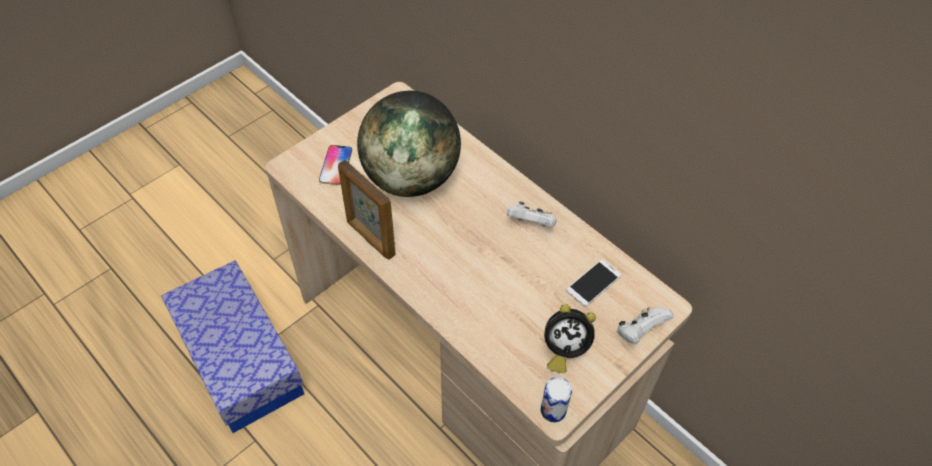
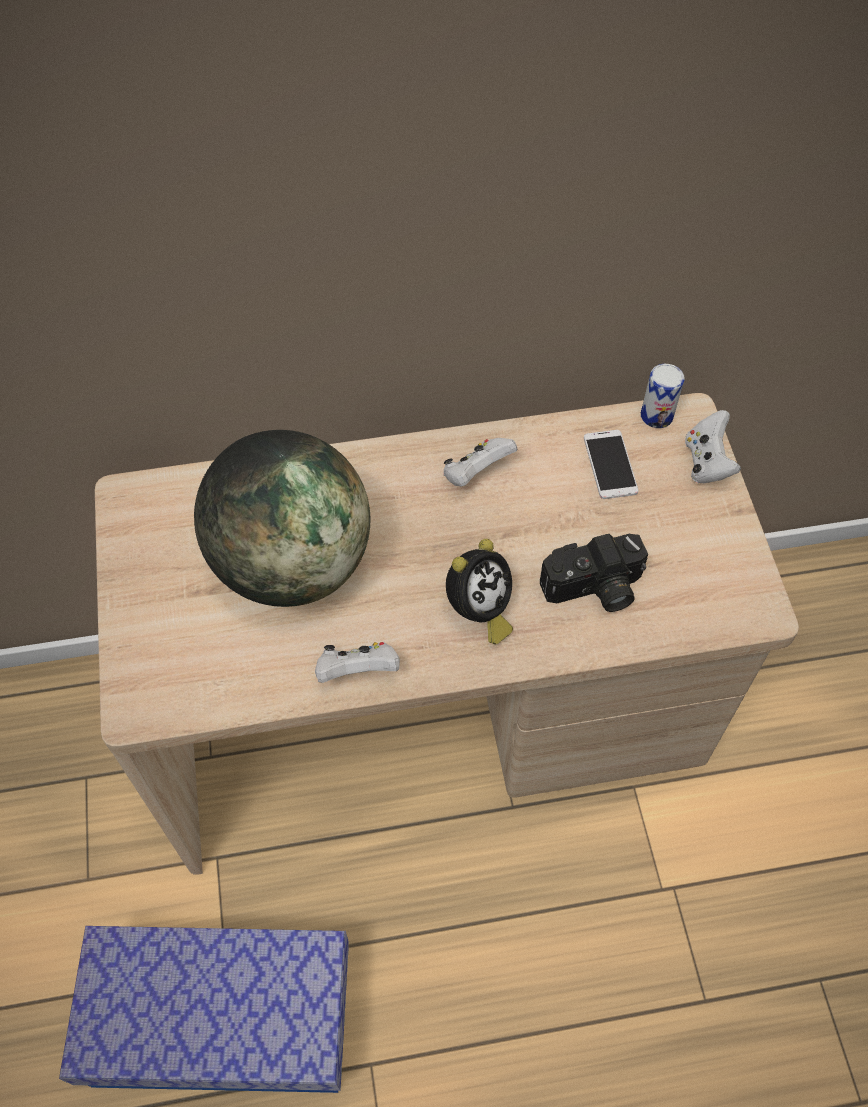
camera: 55 degrees left, 5 degrees up
phone [319,145,352,185] -> none
picture frame [338,160,396,260] -> white game controller [315,642,400,683]
can [541,377,572,422] -> can moved to [641,364,685,428]
alarm clock [544,304,596,373] -> alarm clock moved to [446,539,513,644]
none -> camera [540,534,648,612]

